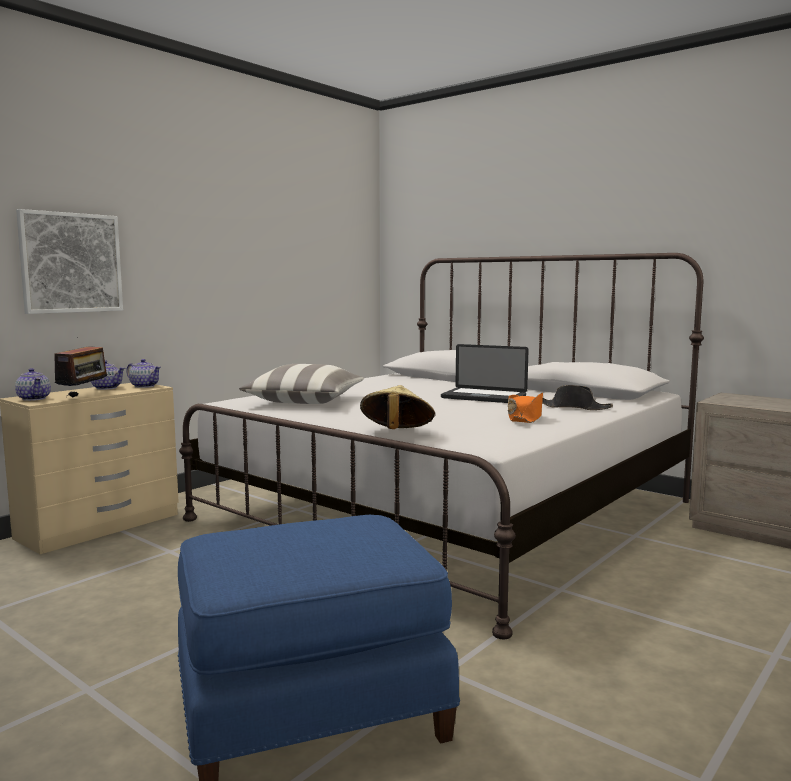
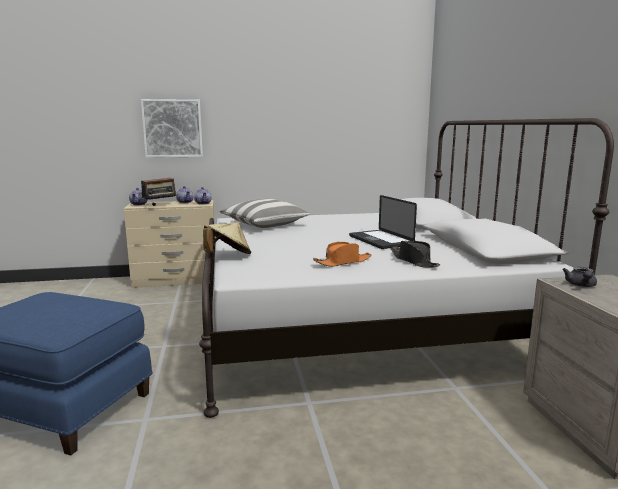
camera: 40 degrees right, 5 degrees up
none -> grey teapot [562,267,597,287]

